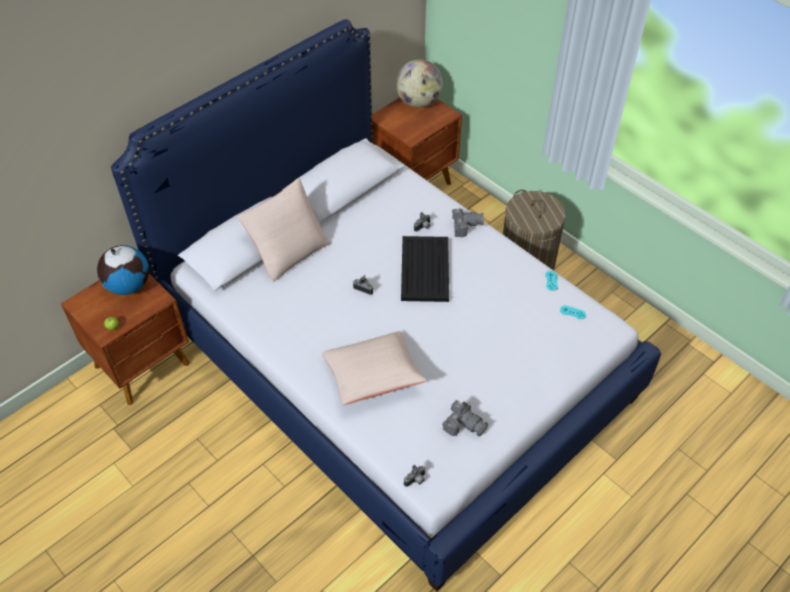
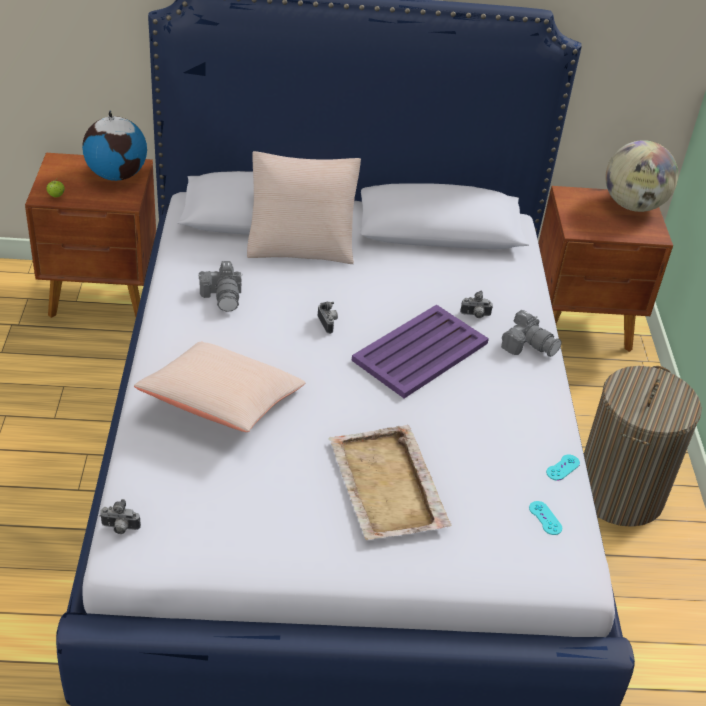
camera: 40 degrees right, 10 degrees down
black tray [401,236,449,302] -> purple tray [352,304,489,399]
camera [442,400,488,436] -> camera moved to [199,261,243,312]
none -> beige tray [328,425,452,540]

